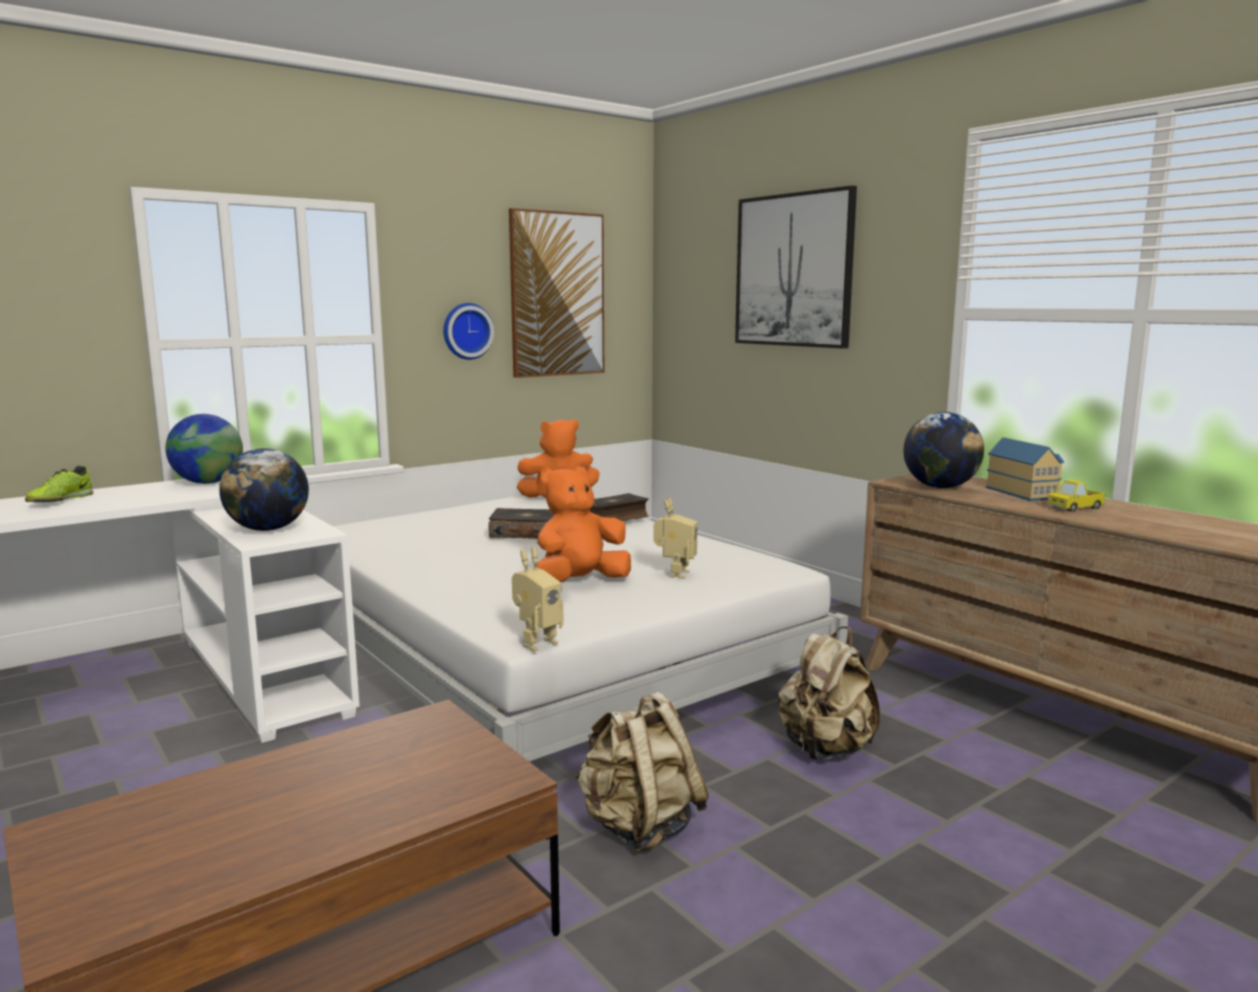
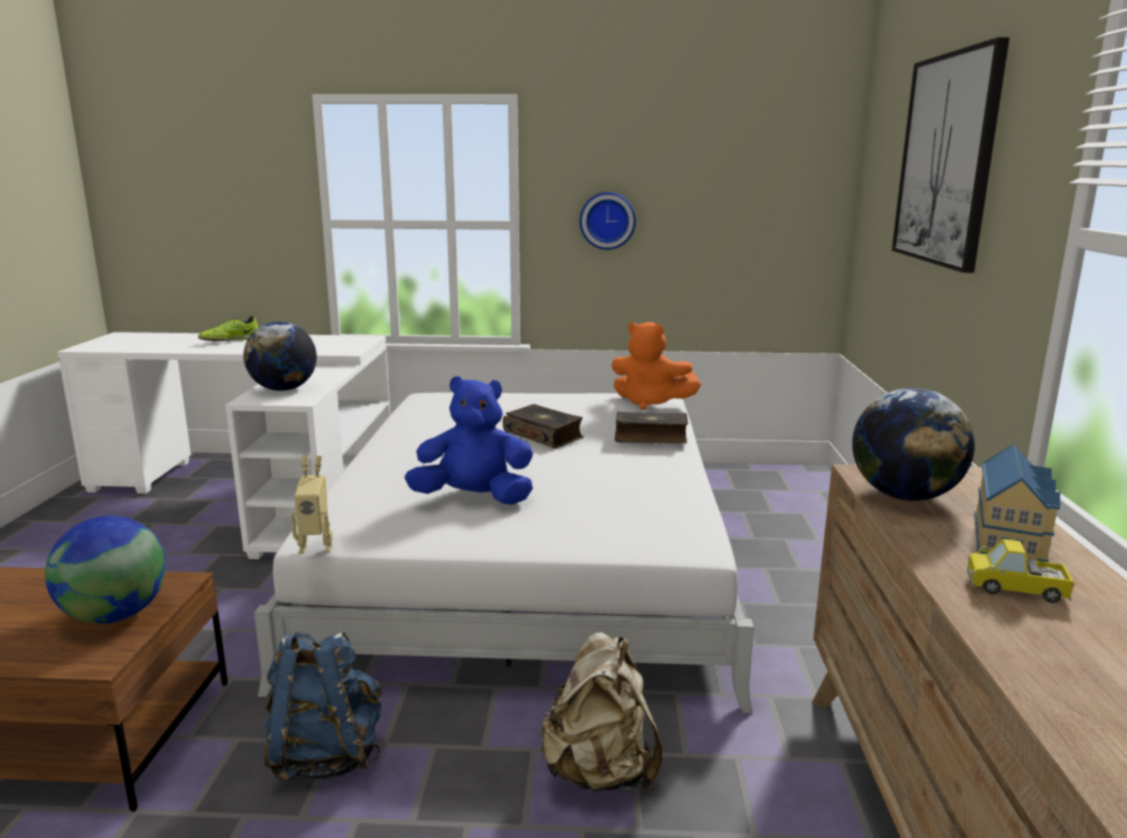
camera: 40 degrees right, 5 degrees up
globe [165,414,243,484] -> globe moved to [45,516,166,624]
picture [509,208,604,378] -> none
orange plush toy [537,466,631,582] -> blue plush toy [404,376,533,505]
beige backpack [575,692,709,853] -> blue backpack [264,632,382,781]
toy robot [653,498,698,579] -> none

